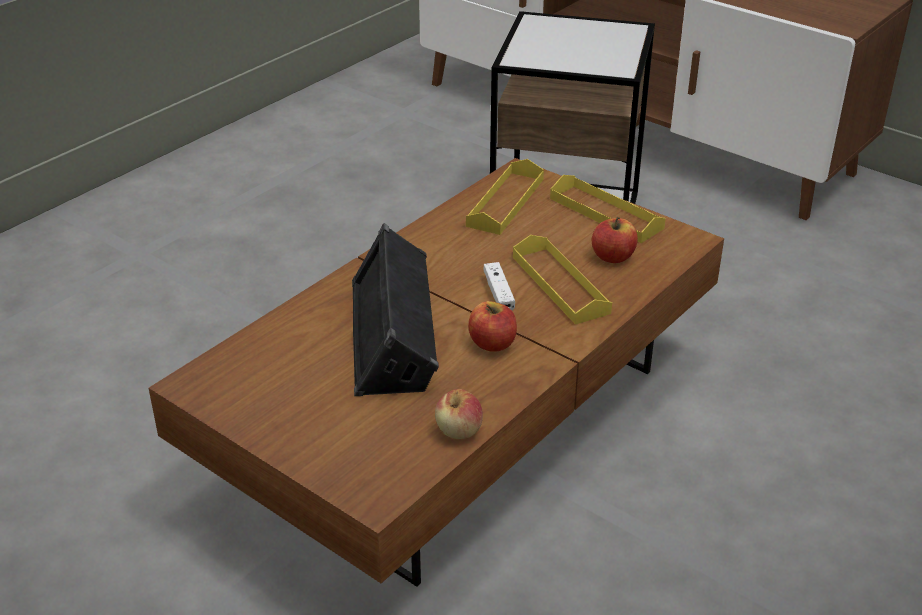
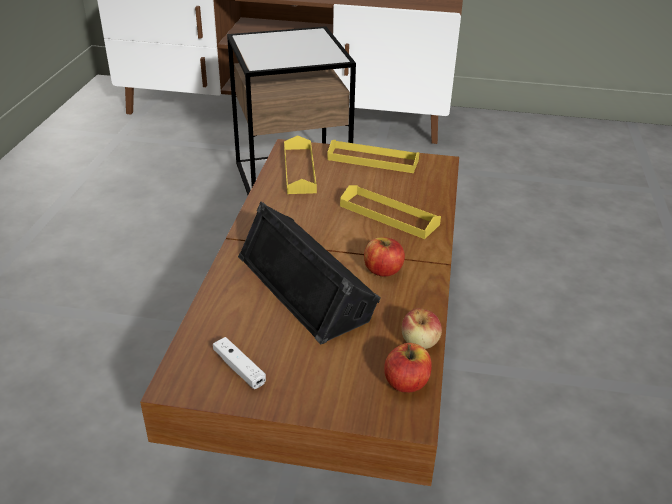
camera: 30 degrees left, 0 degrees up
white game controller [483,262,515,311] -> white game controller moved to [213,337,266,389]
apple [592,217,638,263] -> apple moved to [384,343,432,393]

